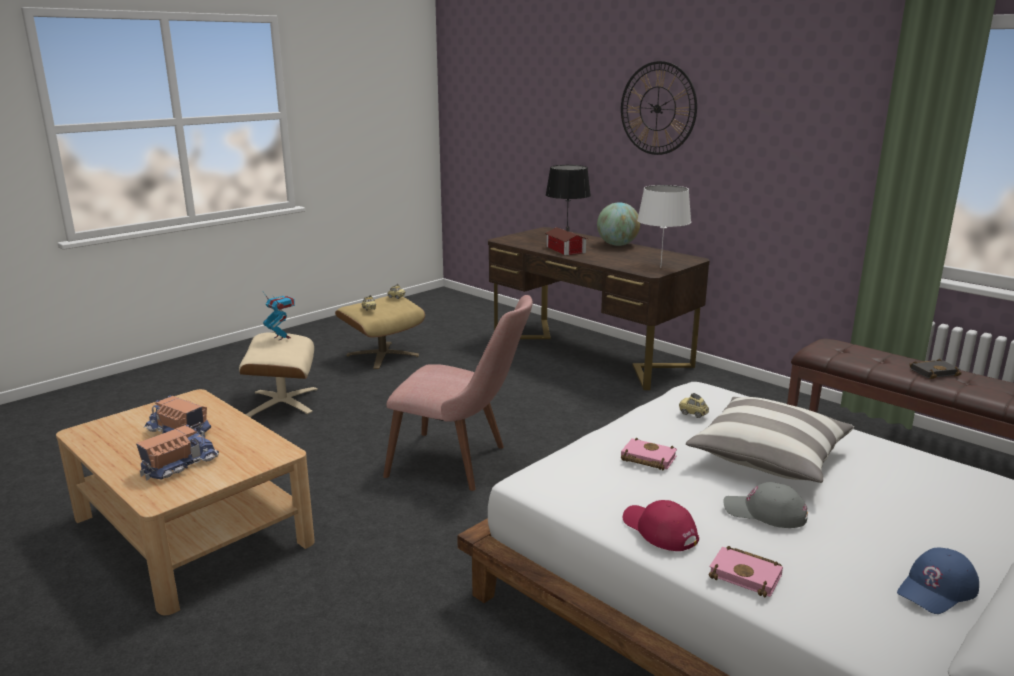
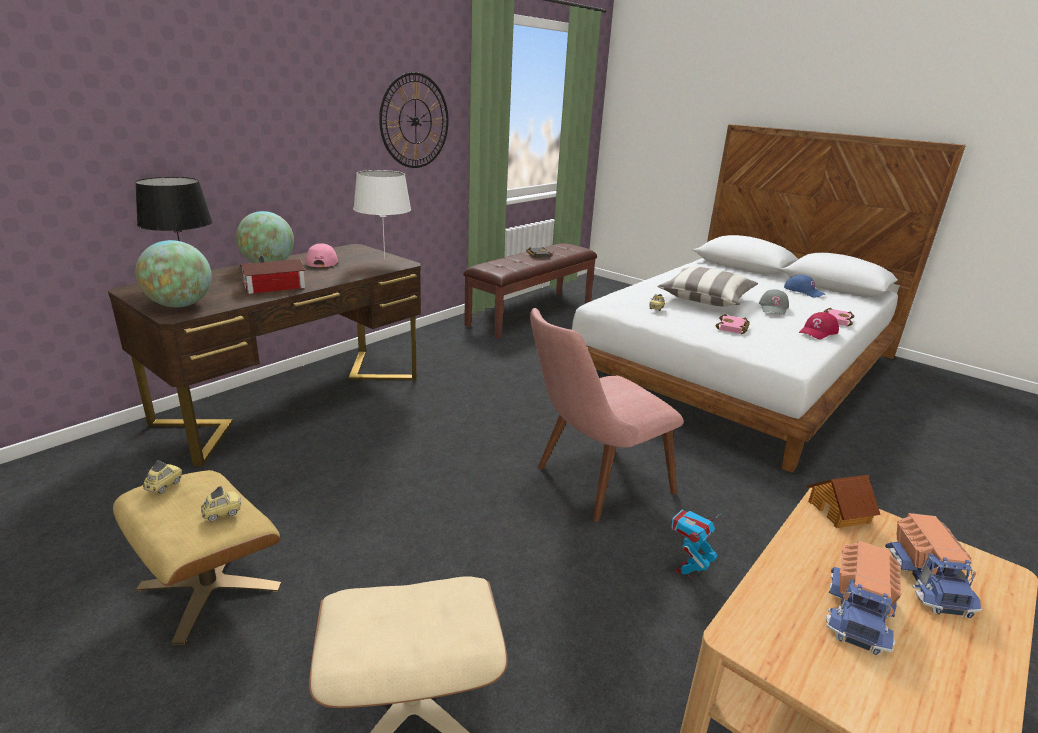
camera: 95 degrees left, 5 degrees up
toy truck [136,424,219,480] -> toy truck turned 120 degrees counterclockwise [885,513,982,618]
toy robot [263,292,295,340] -> toy robot moved to [671,510,721,580]
pink chair [383,295,533,491] -> pink chair turned 135 degrees counterclockwise [530,308,683,522]
wall clock [621,61,697,155] -> wall clock moved to [379,72,448,168]
none -> globe [135,240,212,307]
none -> pink cap [305,243,338,267]
none -> toy house [807,475,881,528]

